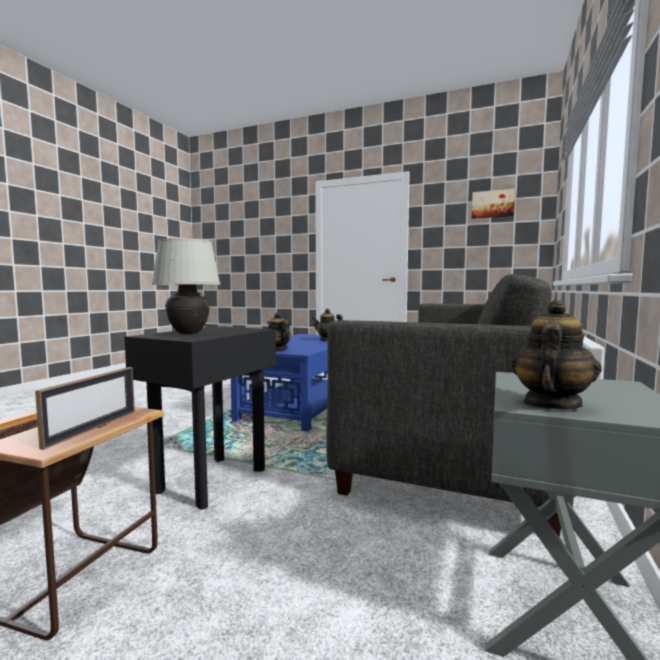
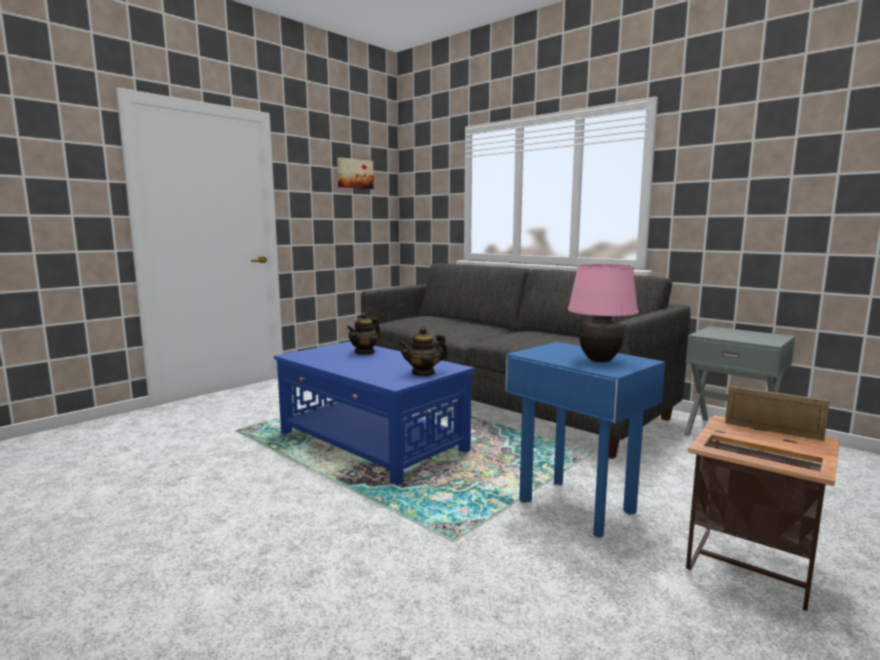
camera: 70 degrees left, 5 degrees up
black side table [124,326,276,510] -> blue side table [506,342,665,538]
white table lamp [152,238,221,334] -> pink table lamp [568,264,639,362]
teapot [511,300,602,410] -> none

